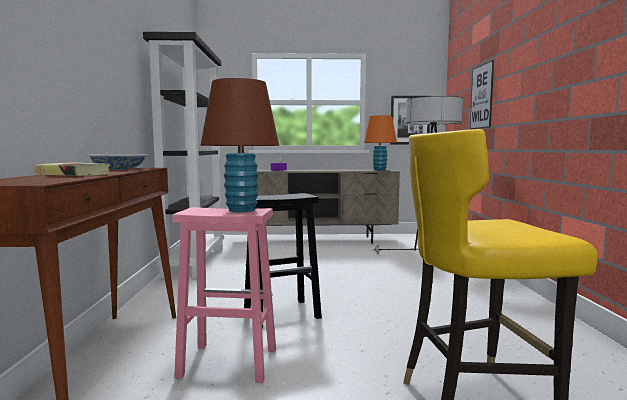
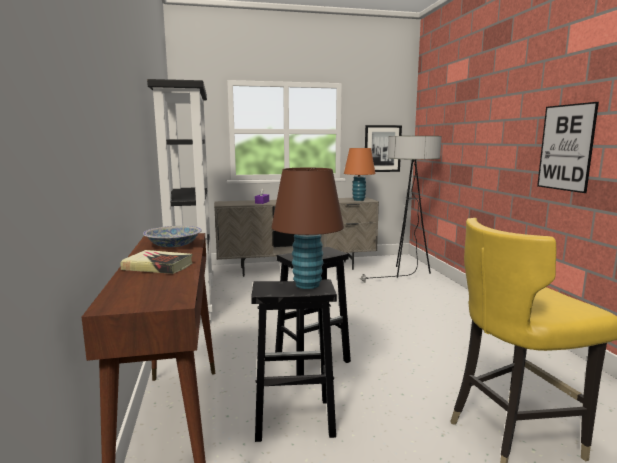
camera: 10 degrees left, 5 degrees up
pink stool [172,207,276,383] -> black stool [251,279,337,442]
picture [470,60,494,130] -> picture moved to [537,102,599,193]

